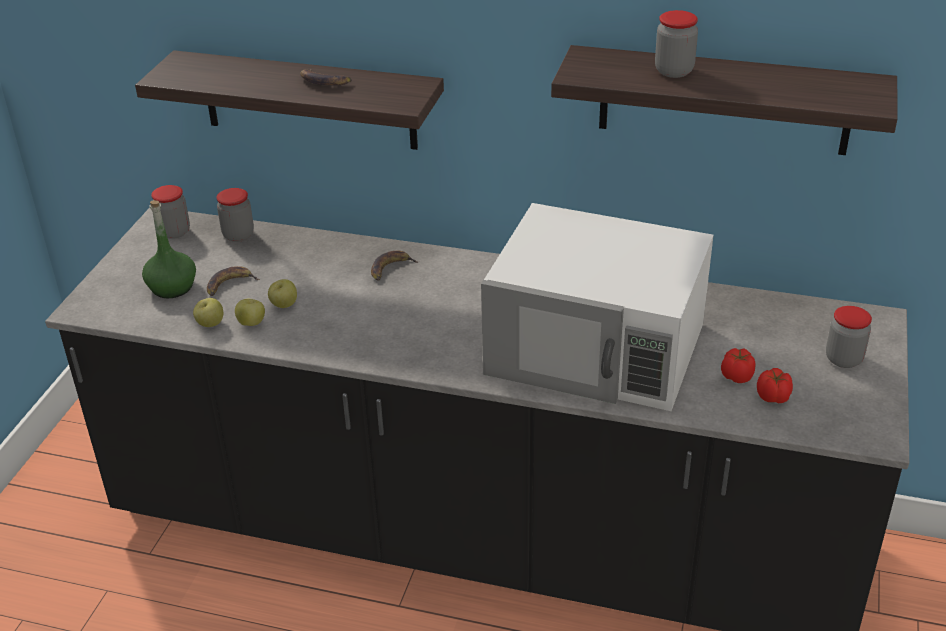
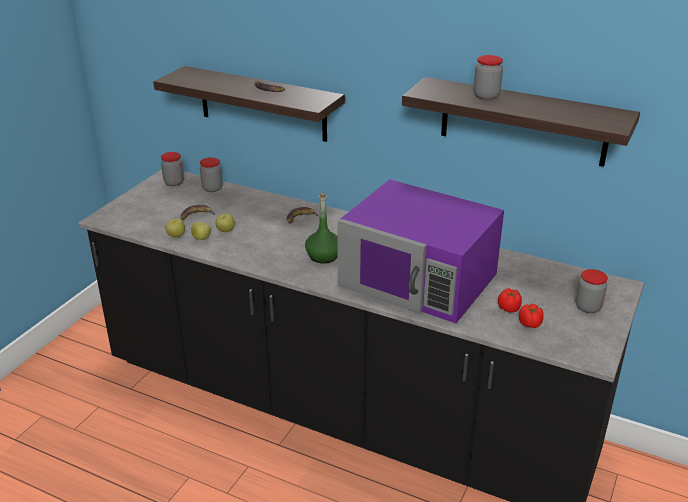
camera: 10 degrees right, 5 degrees down
green bottle [142,200,196,298] -> green bottle moved to [305,193,338,263]
white microwave [481,203,713,411] -> purple microwave [337,179,504,323]

